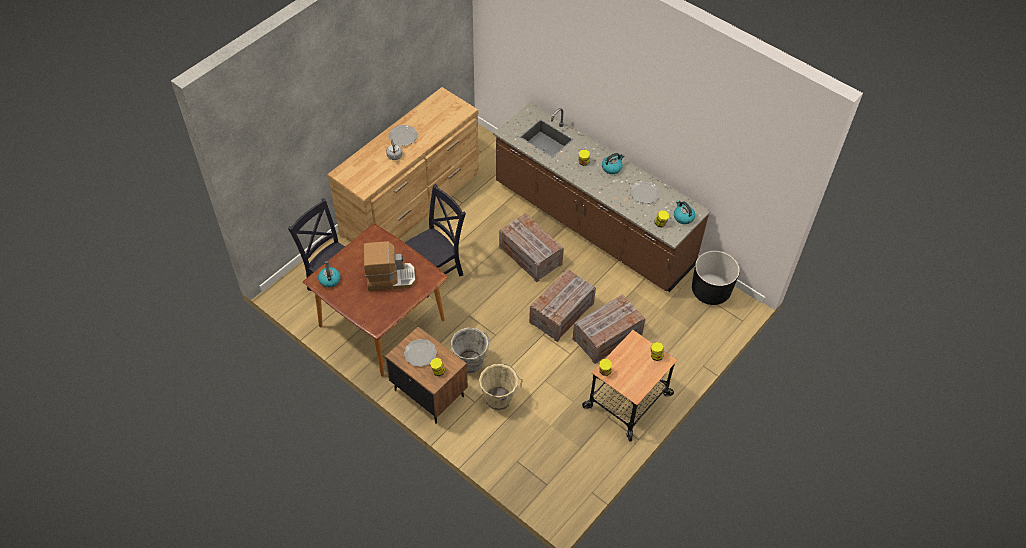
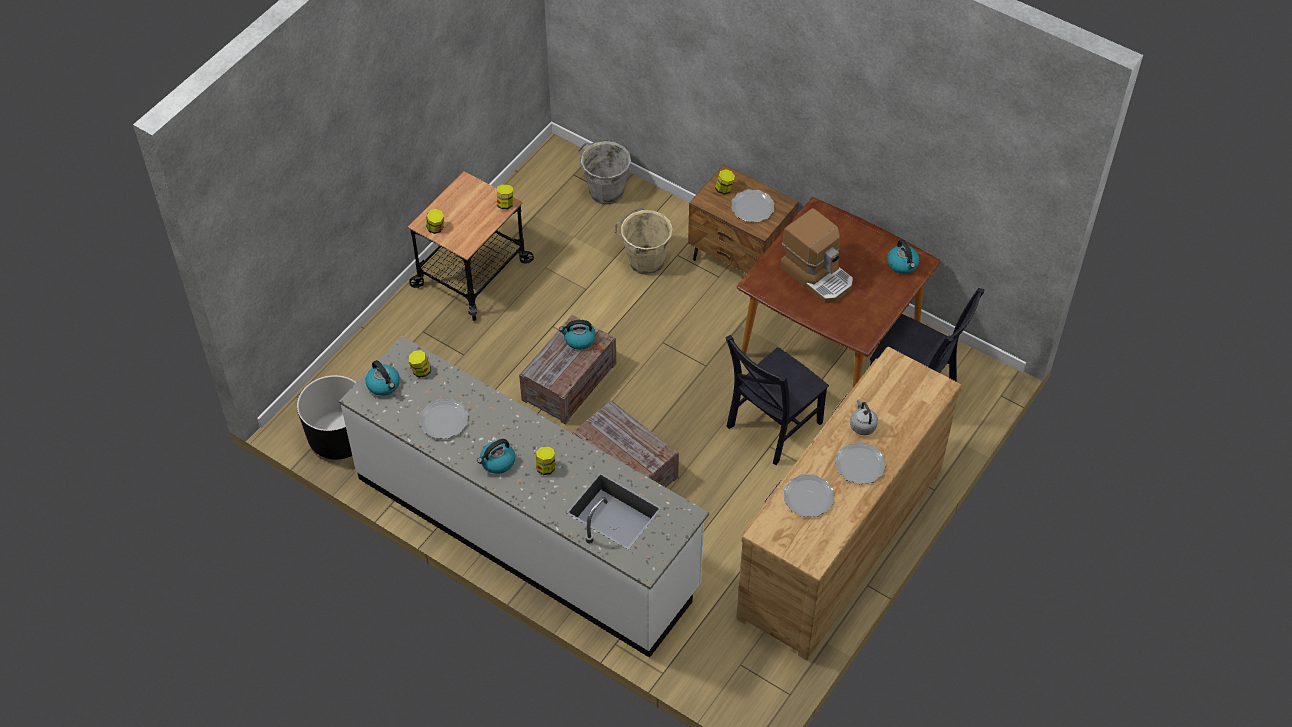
camera: 175 degrees right, 0 degrees up
coffee machine [363,241,416,291] -> coffee machine turned 120 degrees counterclockwise [780,208,853,303]
grey bucket [451,328,490,373] -> grey bucket moved to [578,139,631,205]
brown counter [493,102,711,292] -> white counter [339,336,709,658]
crate [572,294,645,364] -> none
none -> kettle [559,320,596,350]
none -> plate [783,474,834,517]

